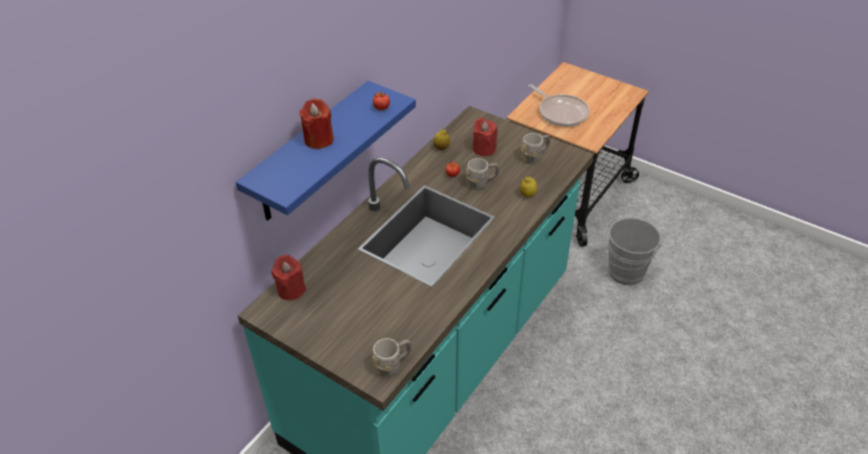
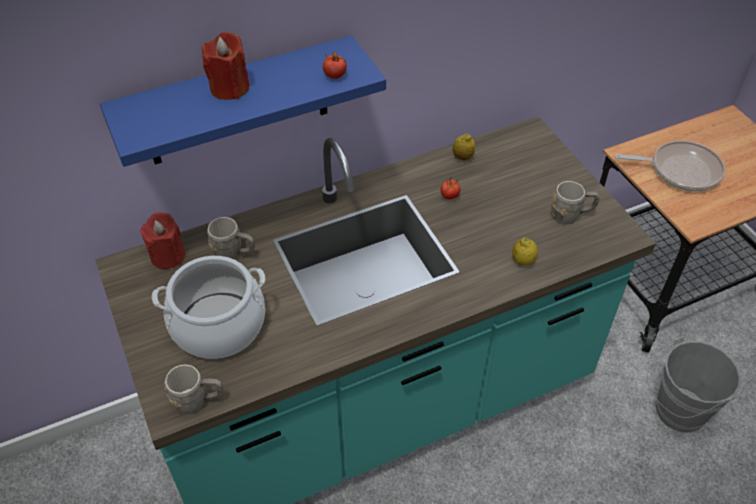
camera: 30 degrees right, 5 degrees up
grey mug [466,158,499,190] -> grey mug moved to [207,217,255,260]
red candle [473,118,497,156] -> none
frying pan [528,84,590,126] -> frying pan turned 75 degrees counterclockwise [615,140,725,191]
none -> cooking pot [152,256,265,359]

